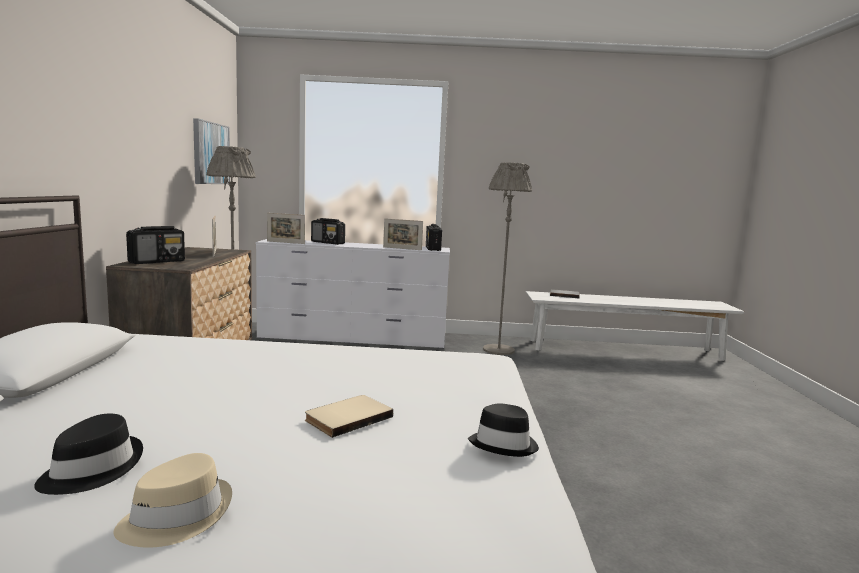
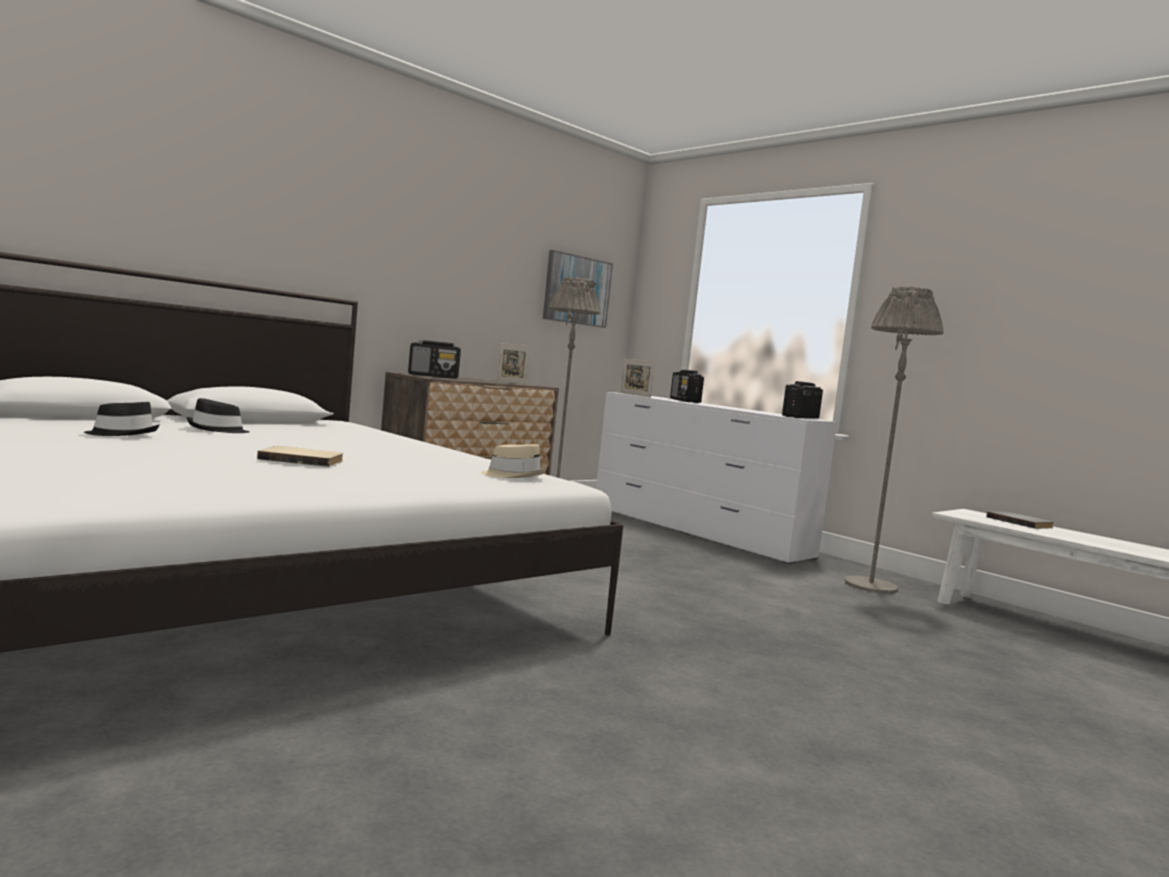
camera: 45 degrees right, 5 degrees down
beige hat [114,453,232,548] -> beige hat moved to [481,444,547,478]
picture frame [383,218,423,250] -> none
black hat [468,403,539,457] -> black hat moved to [186,398,249,433]

